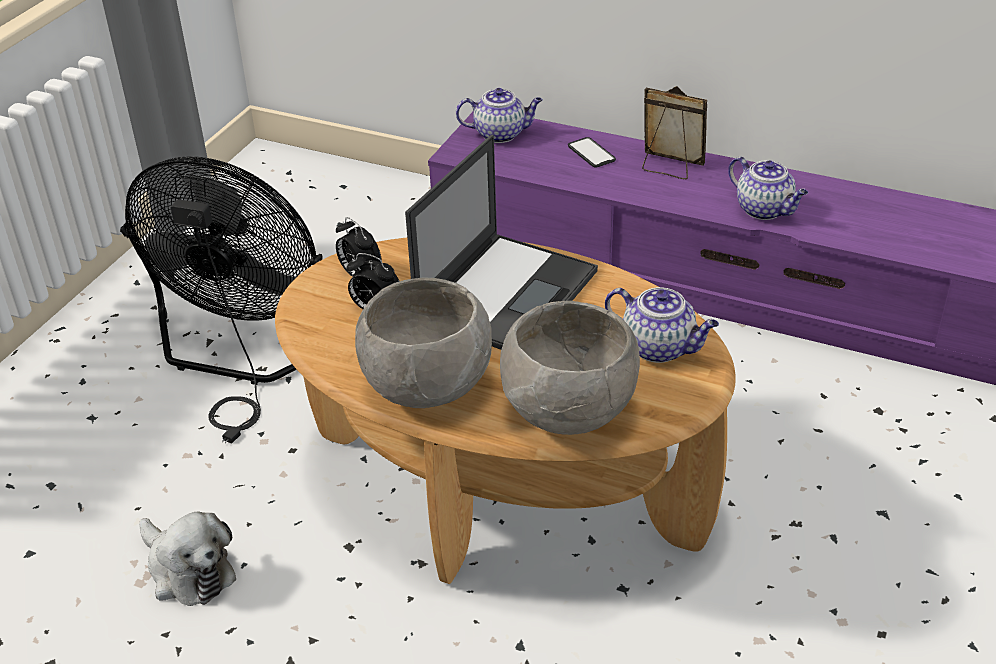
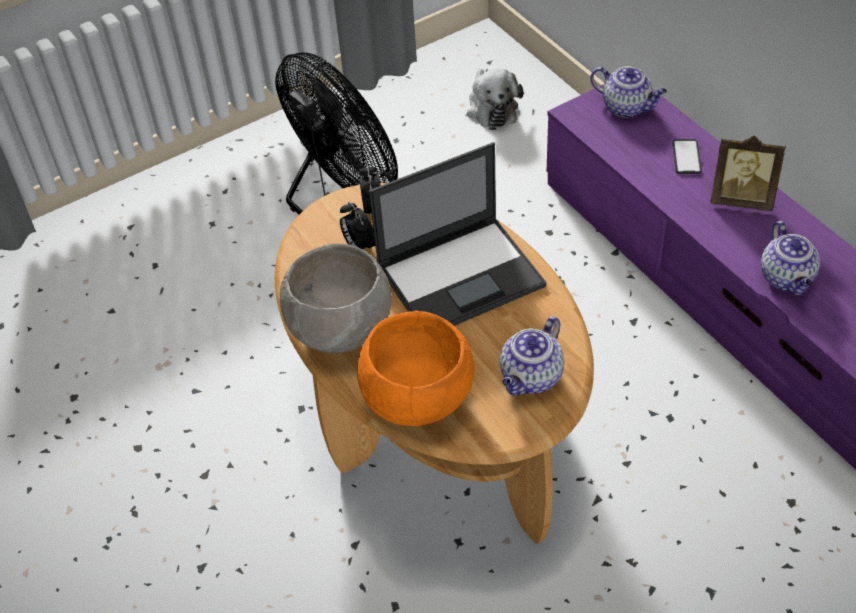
camera: 35 degrees right, 10 degrees up
plush toy [139,512,236,606] -> plush toy moved to [467,69,523,128]
grey bowl [500,301,640,435] -> orange bowl [357,311,475,426]
teapot [605,287,719,363] -> teapot turned 60 degrees clockwise [500,316,564,396]
picture frame [642,86,707,179] -> picture frame turned 135 degrees clockwise [710,136,786,211]

